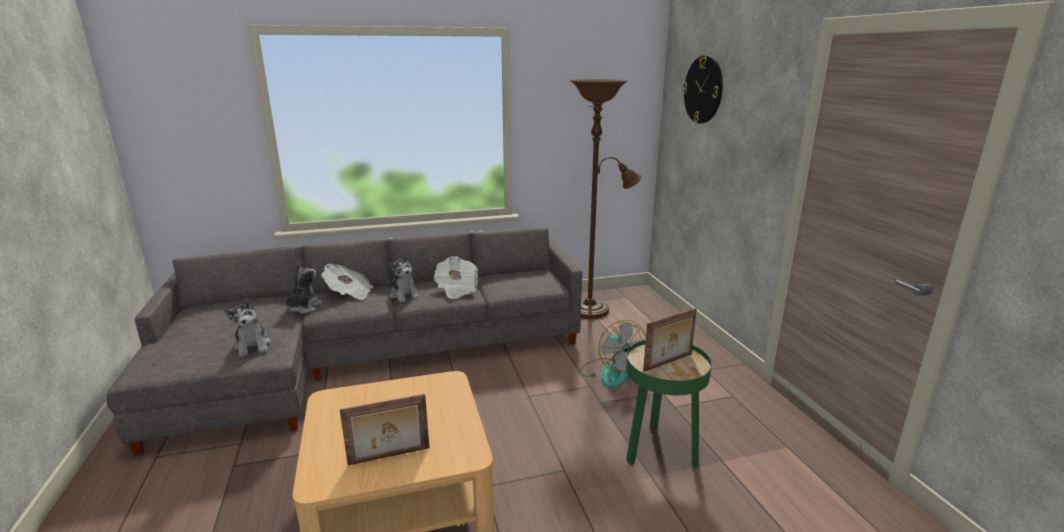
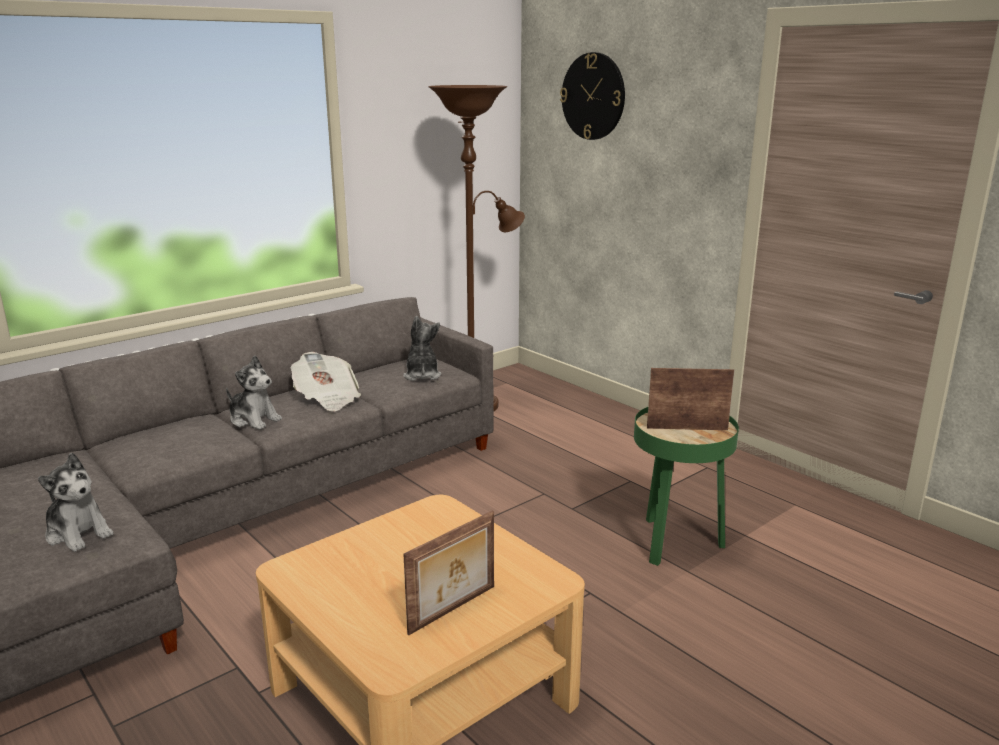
camera: 25 degrees left, 0 degrees up
plush toy [284,262,322,314] -> plush toy moved to [403,316,441,381]
newspaper [321,264,373,300] -> none
fan [579,320,646,388] -> none
picture frame [643,308,697,372] -> picture frame turned 120 degrees counterclockwise [647,368,734,430]

